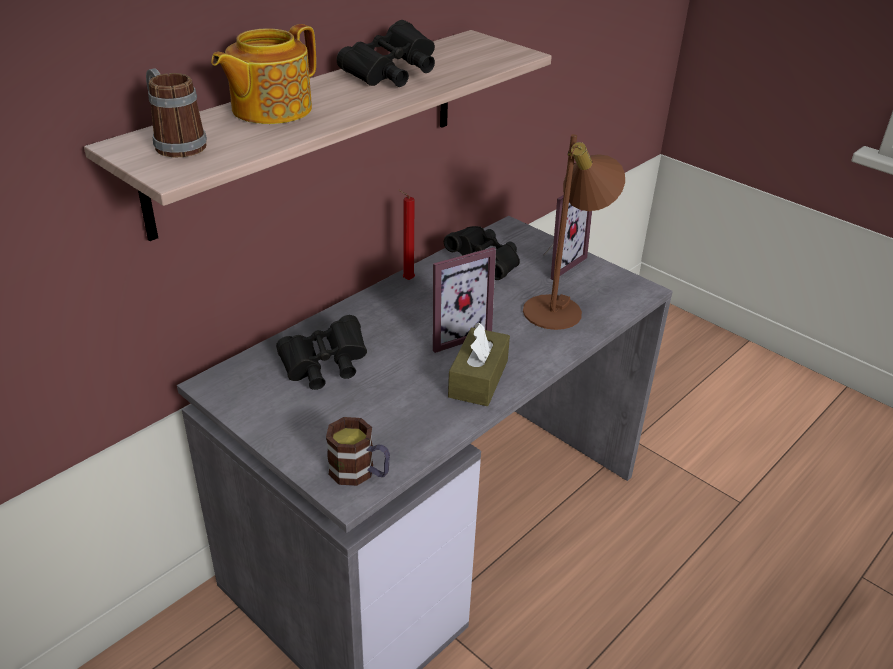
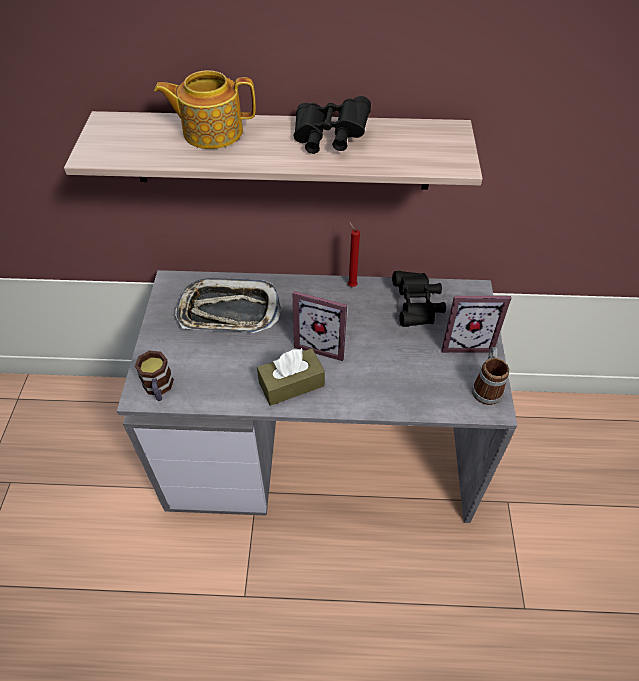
camera: 50 degrees right, 15 degrees up
mug [146,68,207,158] -> mug moved to [472,347,509,405]
black binoculars [276,315,367,390] -> tray [175,278,281,333]
brown table lamp [523,134,625,330] -> none

